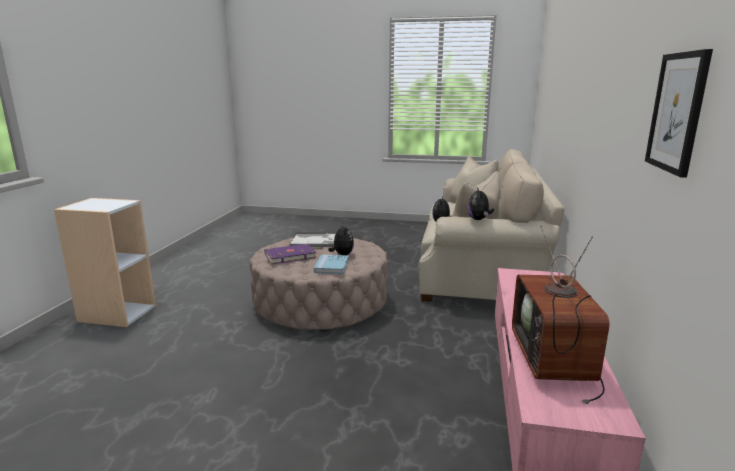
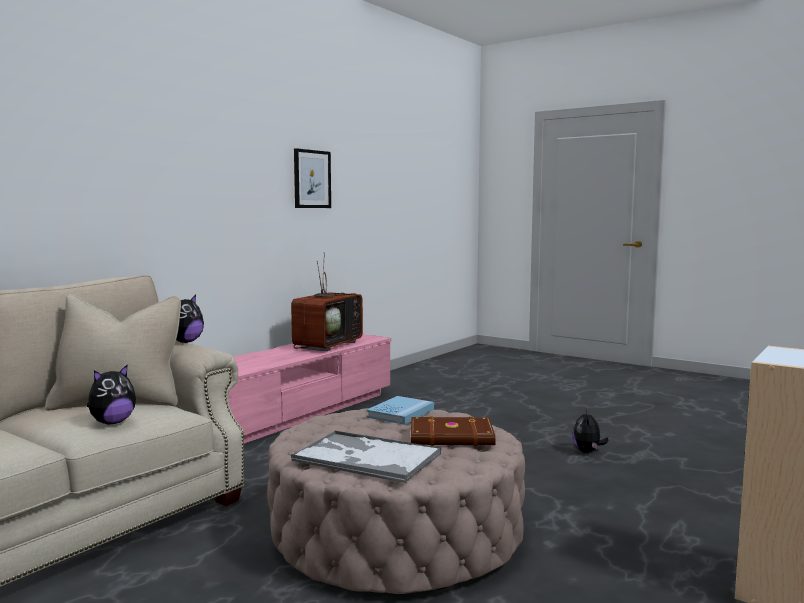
camera: 155 degrees left, 10 degrees down
purple book [264,244,316,264] -> brown book [411,417,496,446]
plush toy [328,223,354,255] -> plush toy moved to [572,408,608,453]

